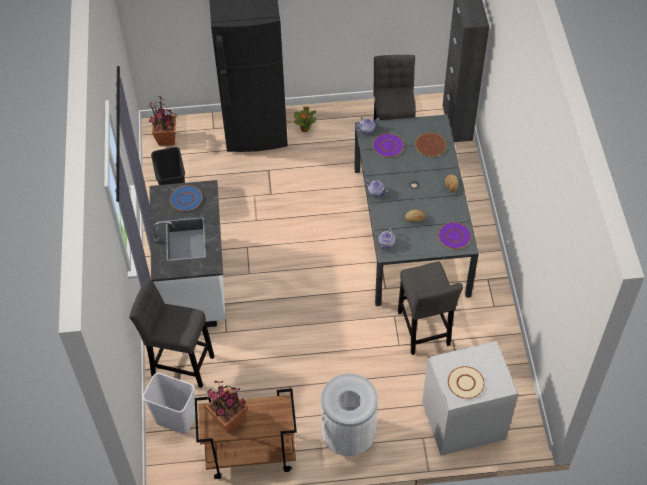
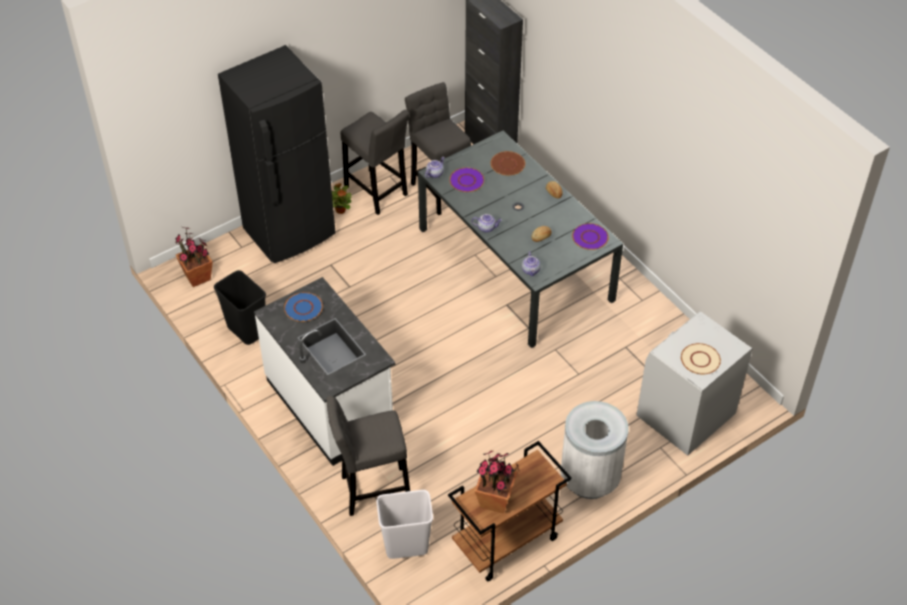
camera: 30 degrees left, 5 degrees down
grey stool [398,261,463,355] -> grey stool moved to [341,110,409,215]

